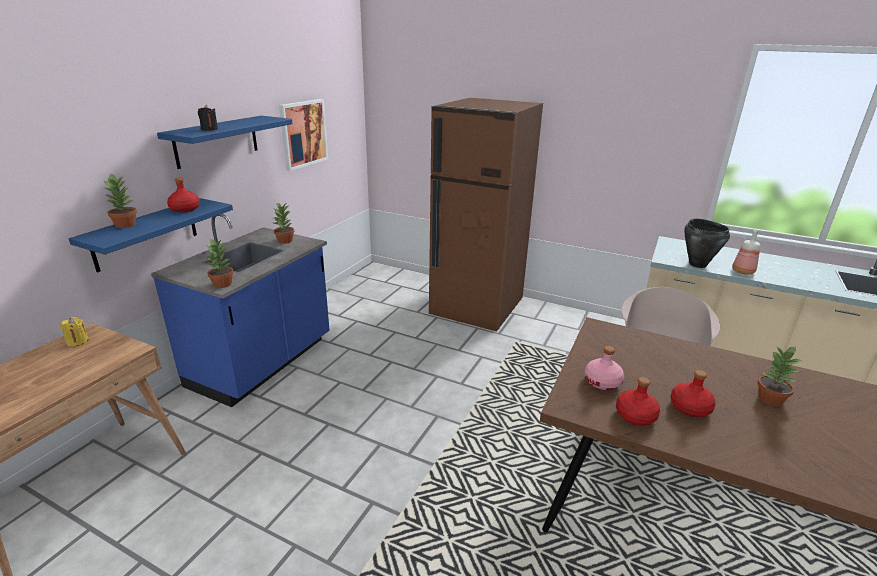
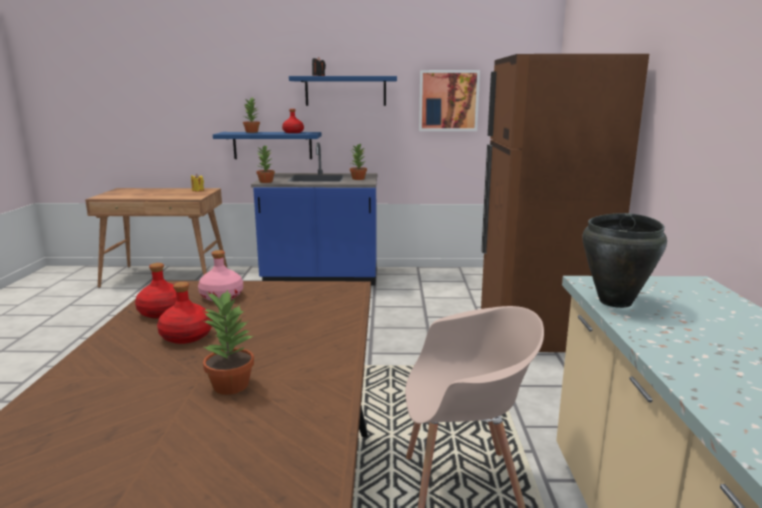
camera: 65 degrees right, 10 degrees down
bottle [732,230,760,275] -> none

